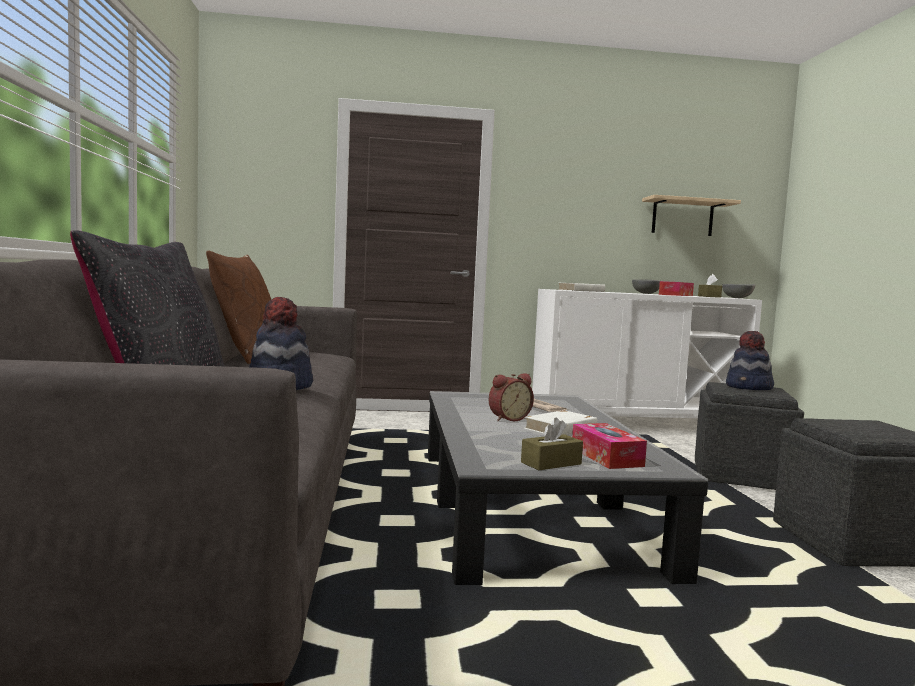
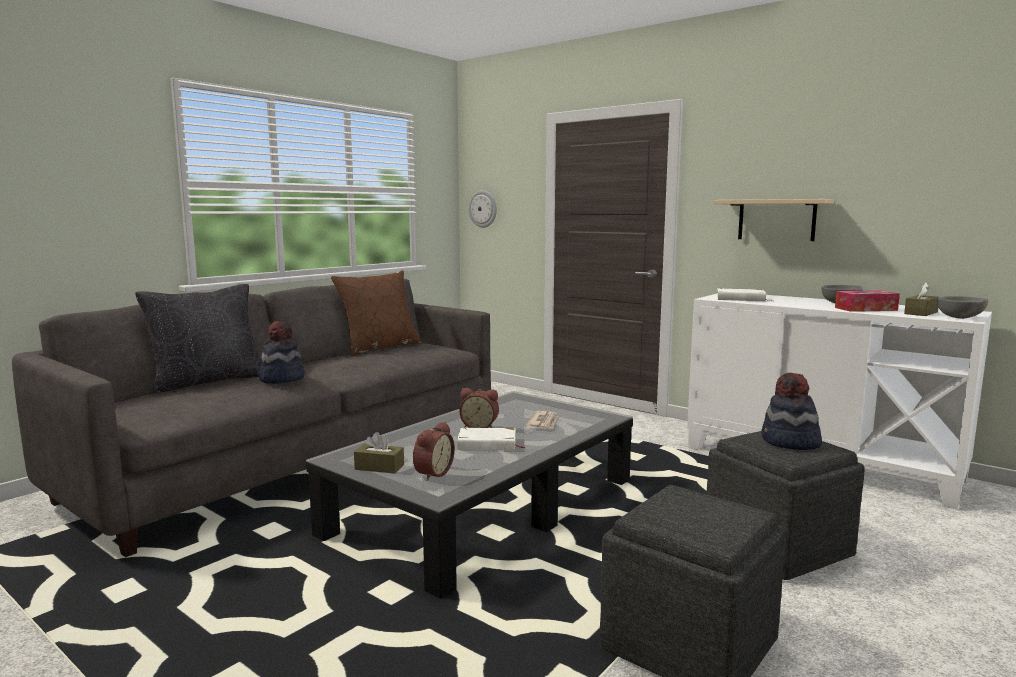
camera: 45 degrees right, 5 degrees up
tissue box [572,423,647,469] -> alarm clock [413,422,455,481]
beige shelf [642,195,741,236] -> beige shelf moved to [714,199,834,241]
none -> wall clock [469,190,497,228]

